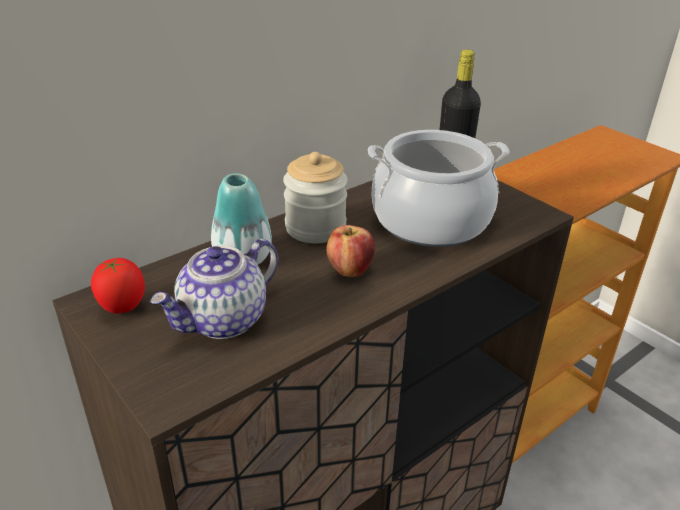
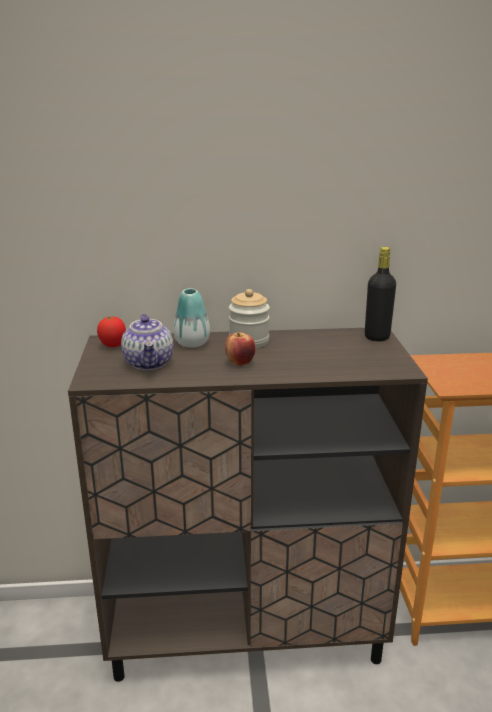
camera: 35 degrees right, 10 degrees down
teapot [150,238,278,339] -> teapot turned 90 degrees counterclockwise [121,314,173,370]
cooking pot [368,130,509,247] -> none

